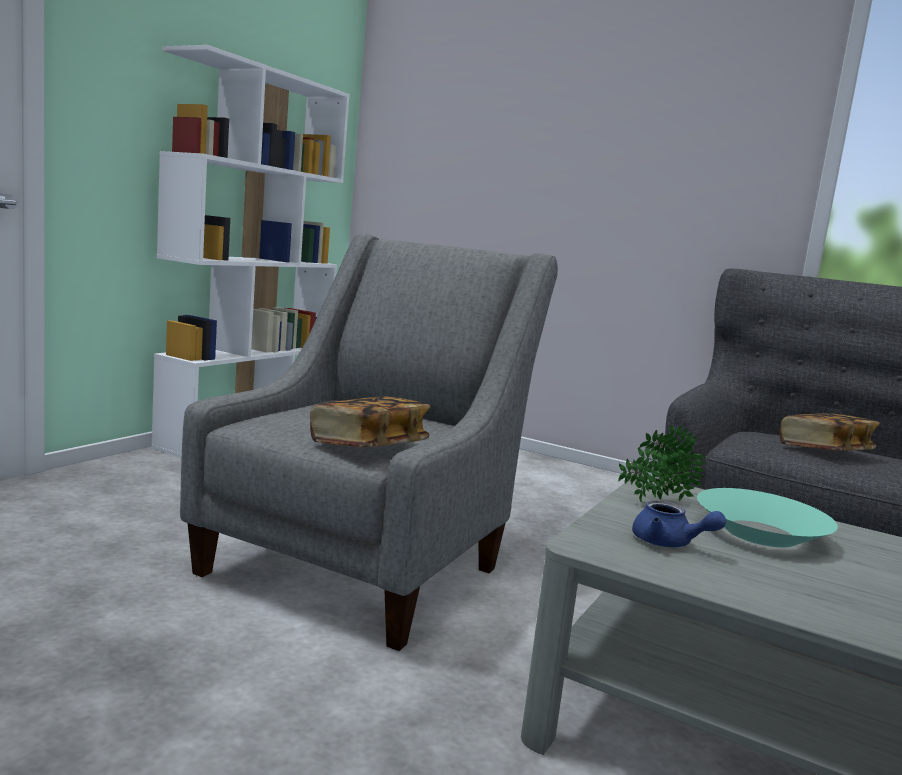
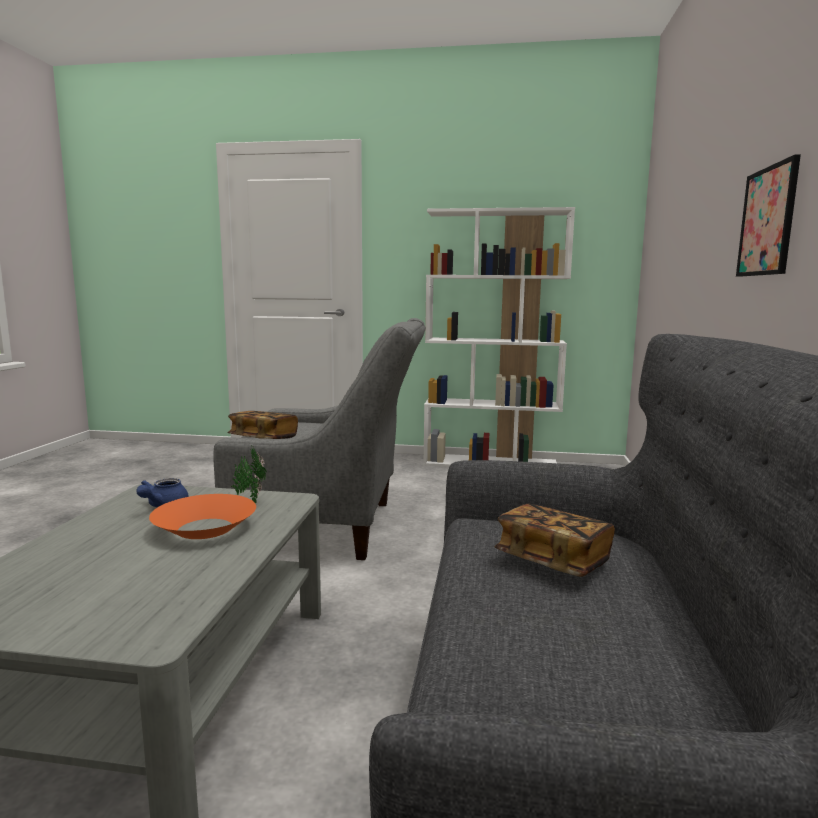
camera: 70 degrees right, 0 degrees up
turquoise bowl [697,488,838,547] -> orange bowl [149,494,256,539]
none -> picture [736,154,801,277]

